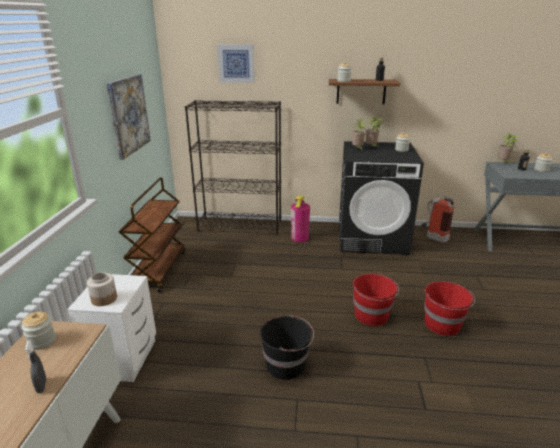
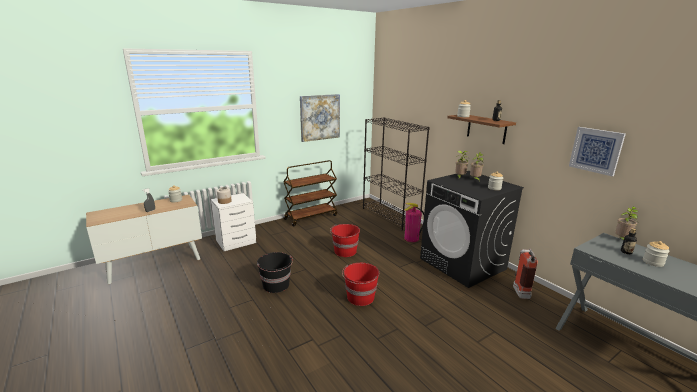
camera: 50 degrees right, 5 degrees down
picture [217,44,254,83] -> picture moved to [569,127,626,176]
red bucket [424,281,475,336] -> red bucket moved to [330,224,360,257]

